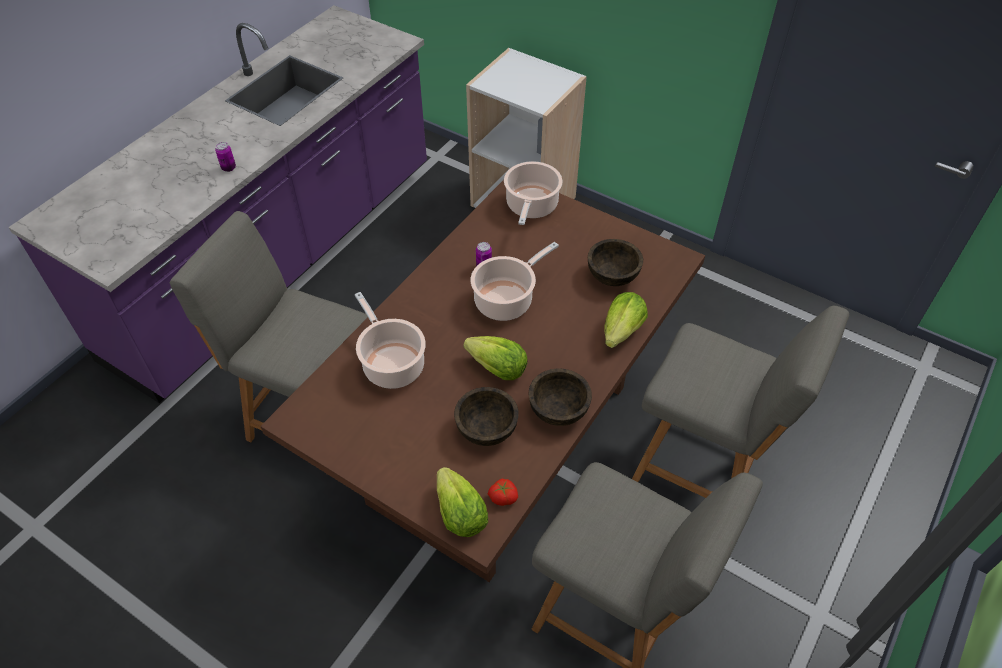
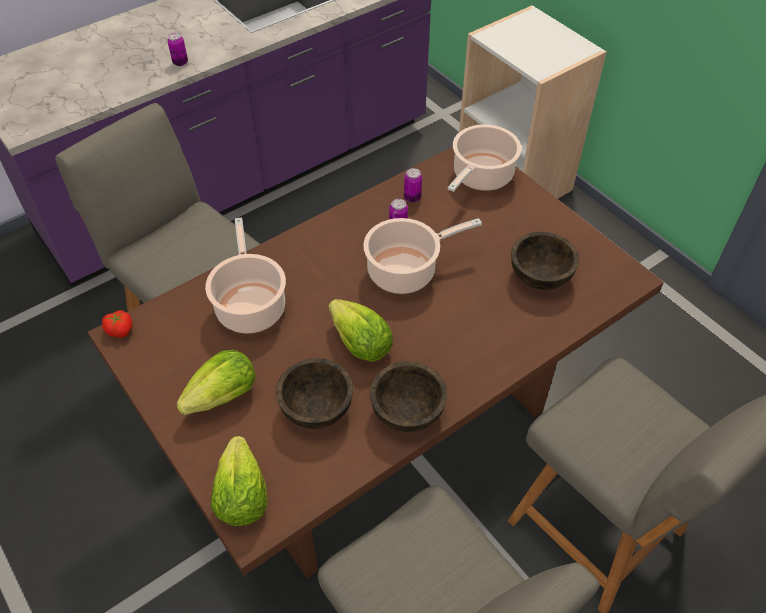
camera: 20 degrees right, 0 degrees up
tomato [488,479,518,506] -> tomato moved to [102,310,132,338]
lettuce [605,292,648,348] -> lettuce moved to [176,350,255,415]
none -> can [404,168,422,203]

